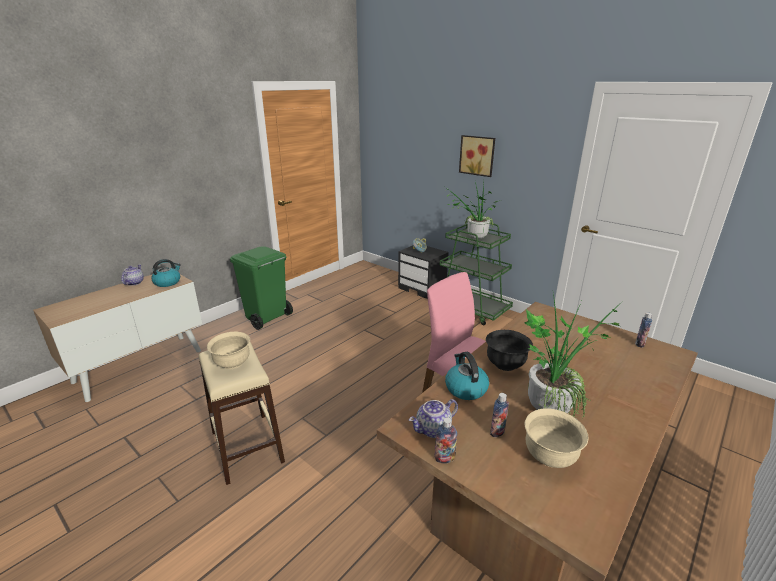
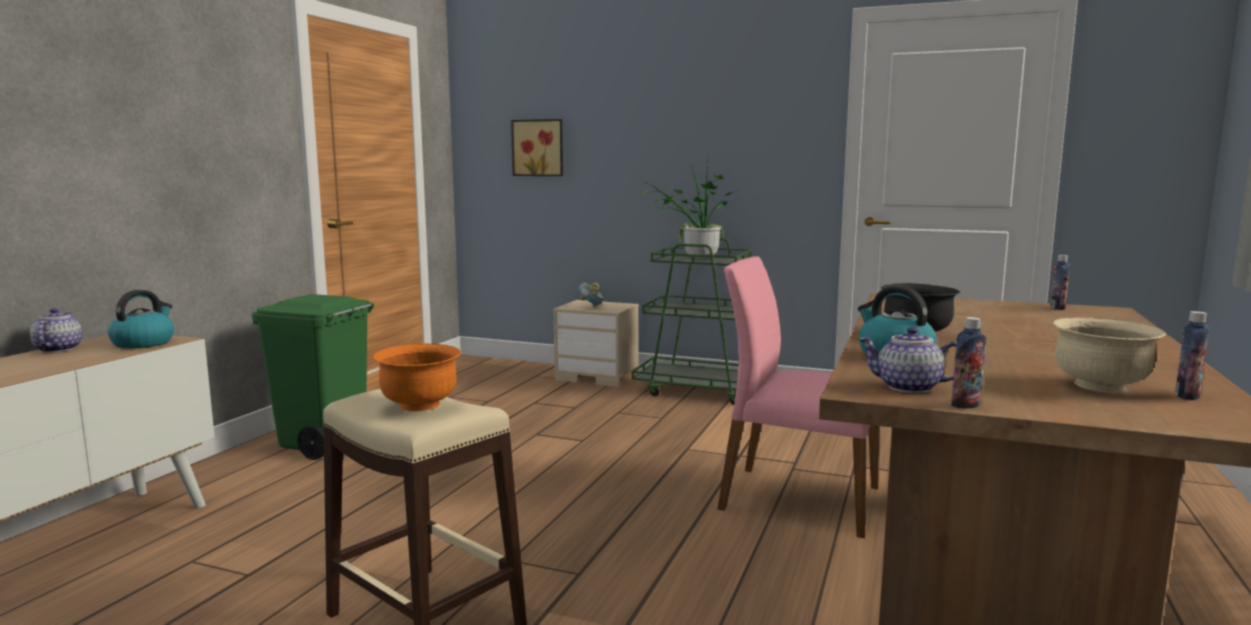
camera: 20 degrees left, 15 degrees down
beige bowl [207,331,250,369] -> orange bowl [373,344,461,411]
black nightstand [398,246,449,299] -> beige nightstand [553,300,639,387]
teapot [409,399,458,438] -> teapot turned 75 degrees clockwise [858,327,956,393]
picture [459,135,495,177] -> picture moved to [511,119,563,176]
bottle [490,393,509,437] -> bottle moved to [1175,311,1209,400]
potted plant [525,293,620,419] -> none

